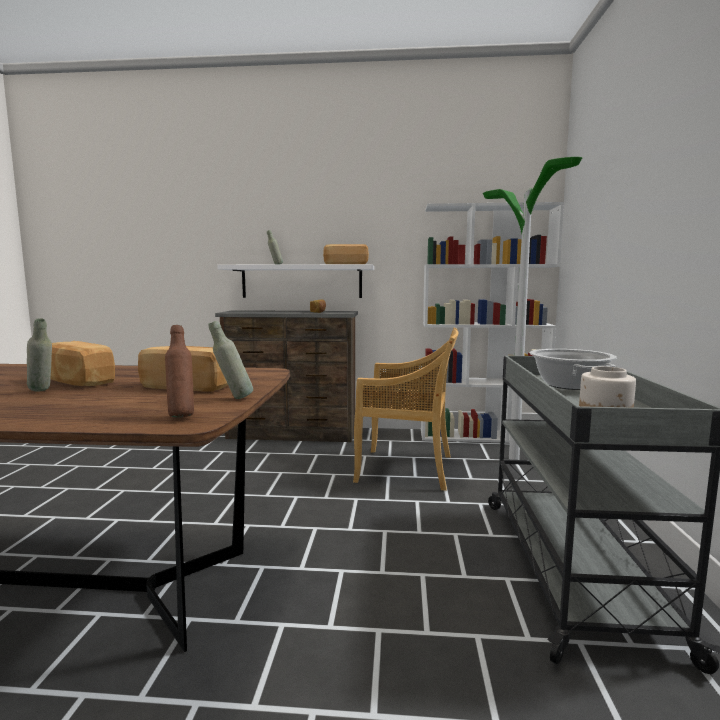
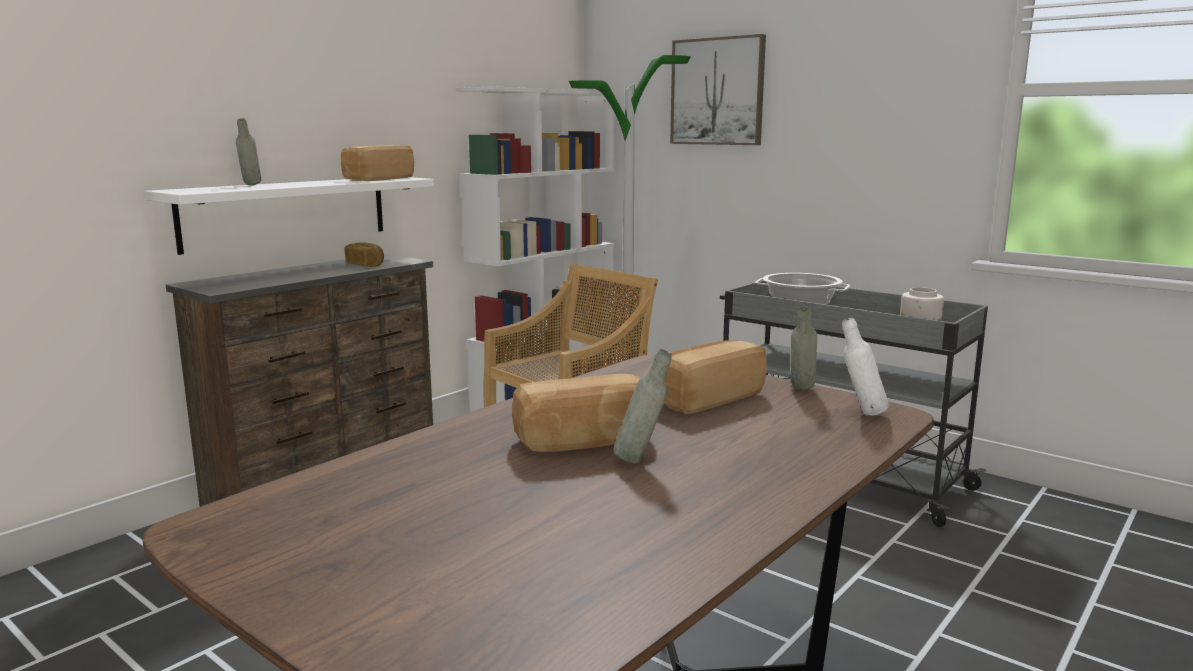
camera: 55 degrees left, 5 degrees up
brown bottle [165,325,194,417] -> white bottle [842,318,888,416]
none -> picture [670,34,766,145]

